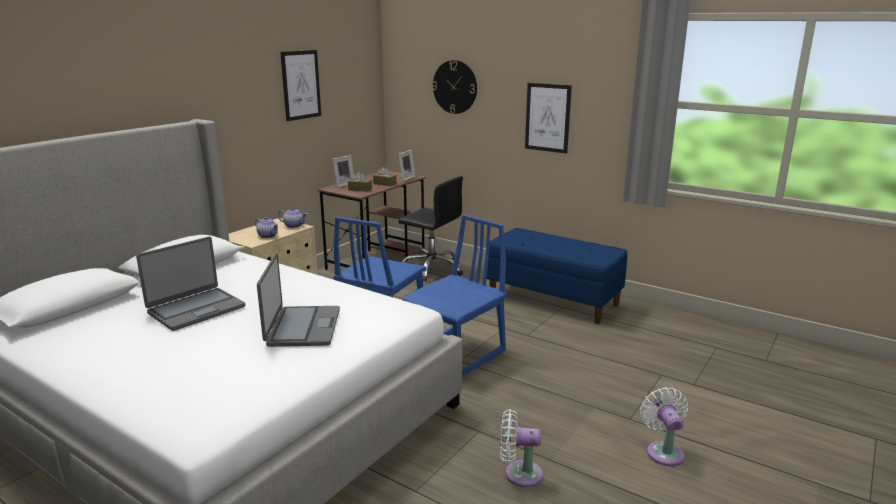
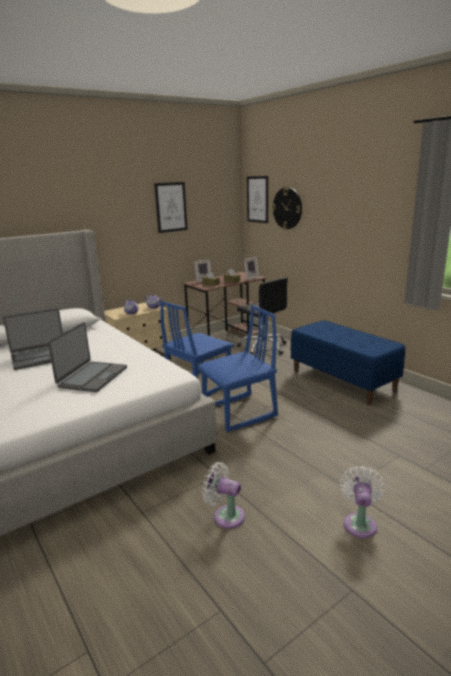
camera: 20 degrees right, 0 degrees up
picture [525,83,572,154] -> picture moved to [247,176,268,223]

